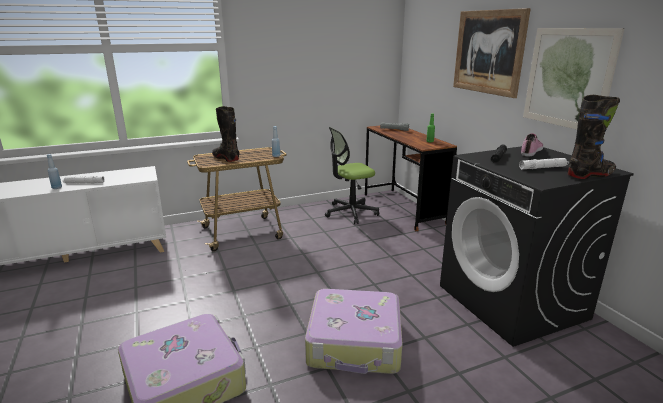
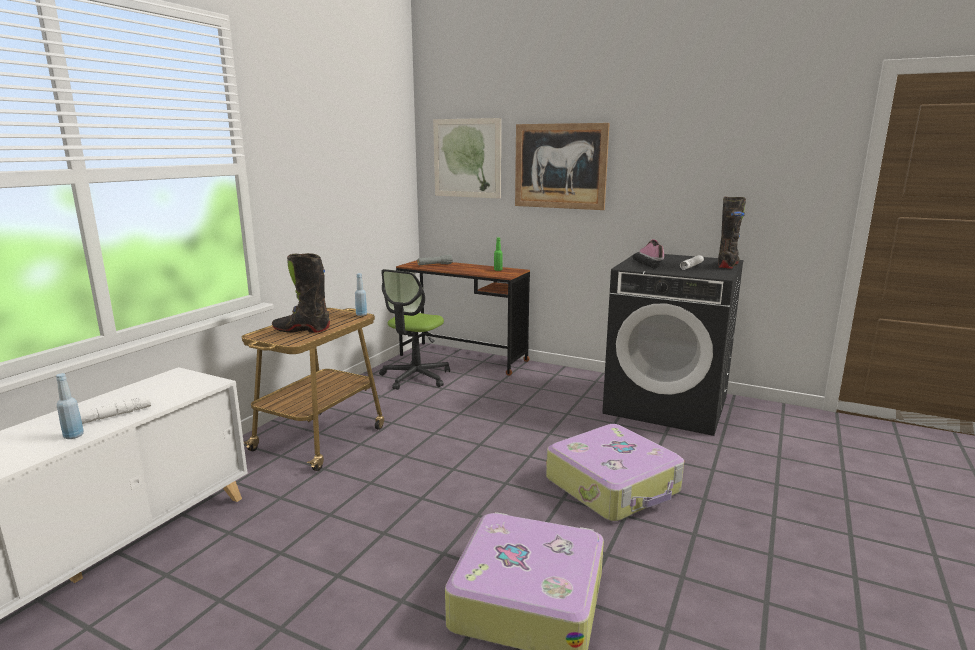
camera: 40 degrees left, 5 degrees down
picture [523,28,624,130] -> picture moved to [433,118,501,199]

